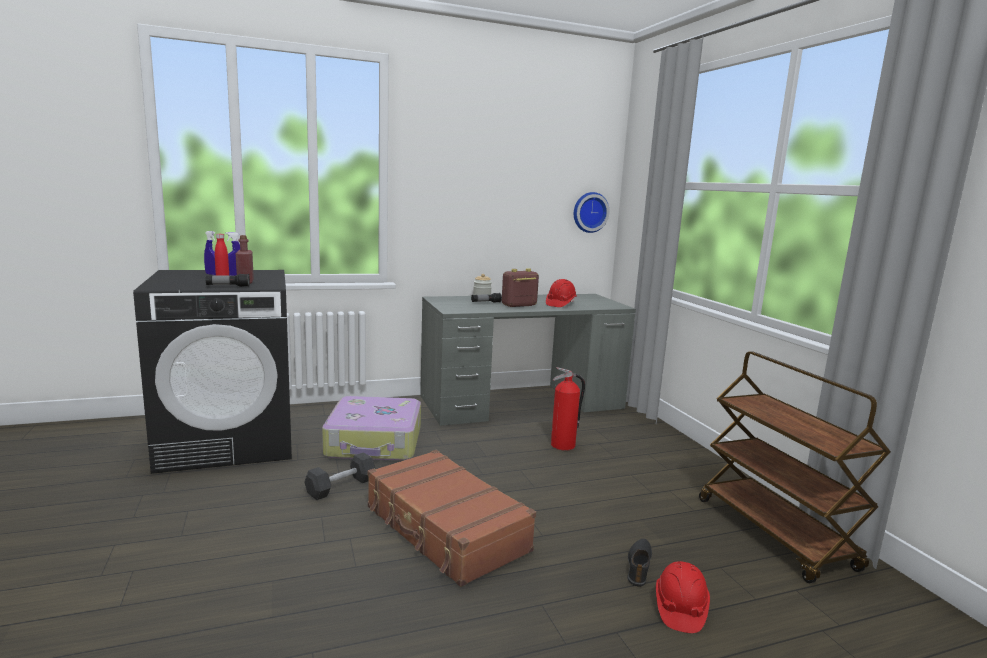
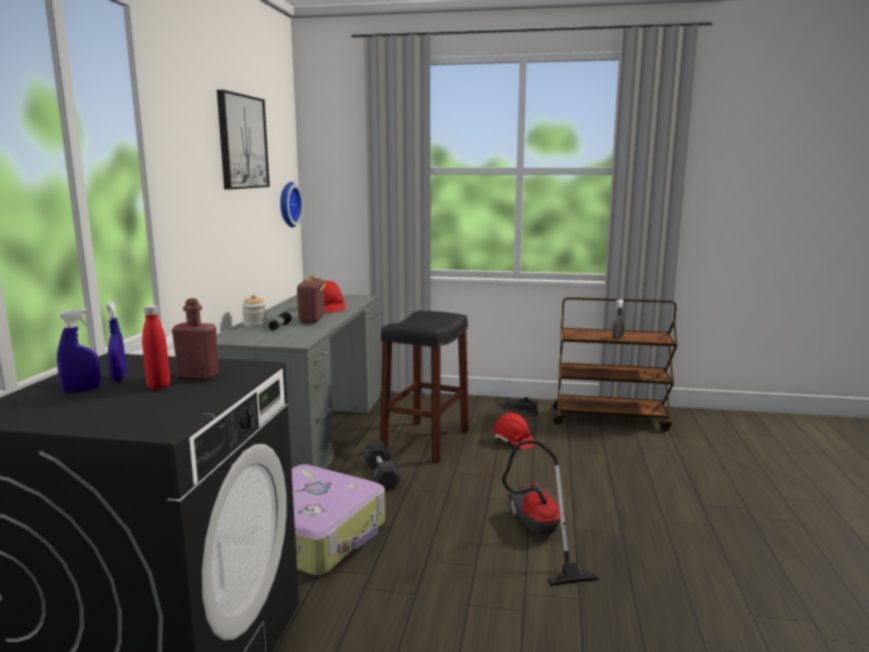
camera: 60 degrees left, 0 degrees up
flashlight [206,274,250,287] -> none
black dumbbell [304,452,375,500] -> black dumbbell moved to [362,441,402,490]
brown suitcase [368,450,536,587] -> vacuum cleaner [502,440,599,586]
fire extinguisher [551,367,585,451] -> black stool [380,311,469,463]
black shoe [627,539,652,587] -> black shoe moved to [504,397,538,416]
red hard hat [656,561,710,633] -> red hard hat moved to [493,413,534,449]
none -> picture [217,90,270,190]
none -> grey spray bottle [612,299,624,339]

